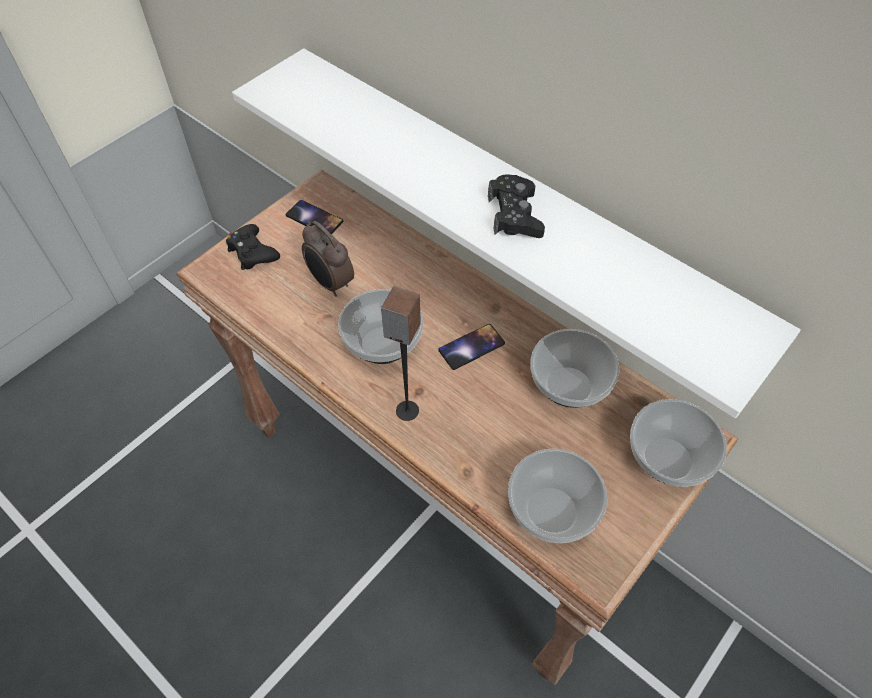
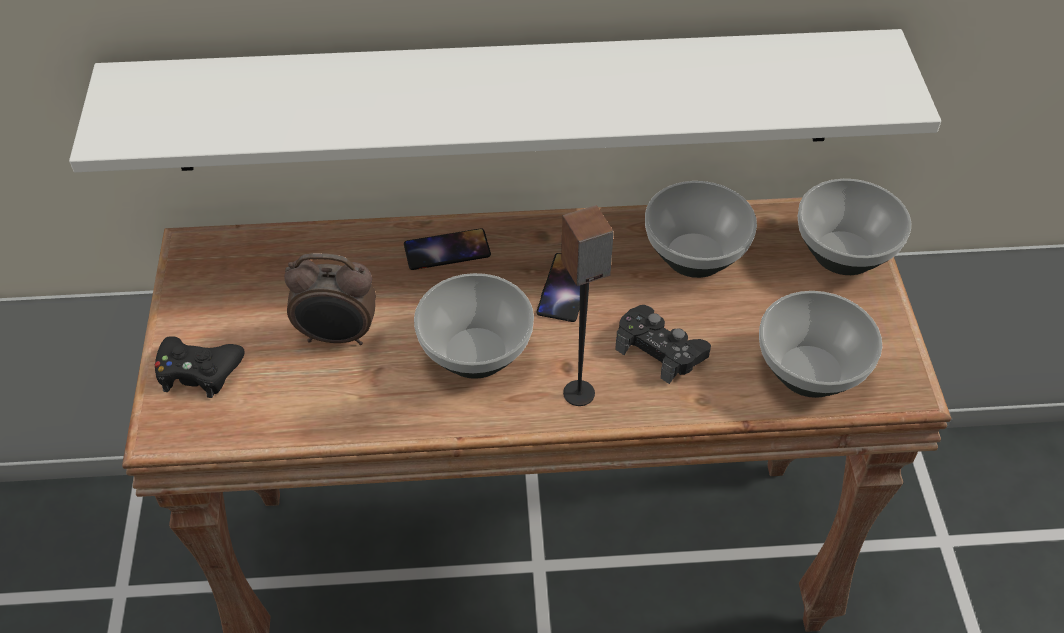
camera: 45 degrees left, 5 degrees down
phone [285,200,343,234] -> phone moved to [404,228,491,270]
black game controller [488,175,545,238] -> black game controller moved to [615,305,711,384]

